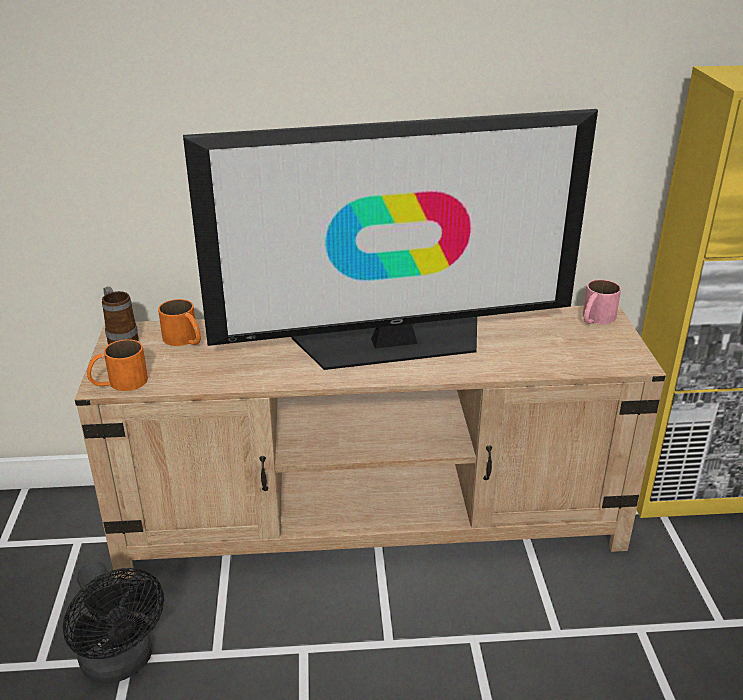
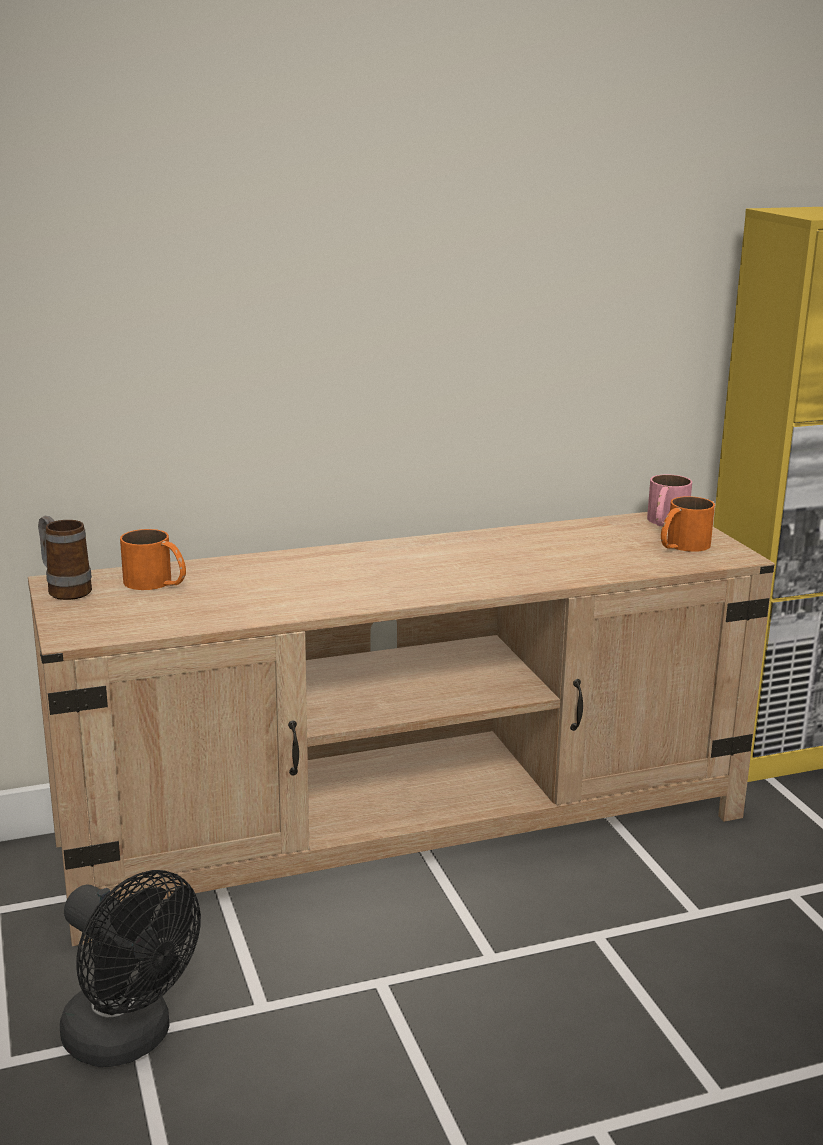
camera: 15 degrees left, 10 degrees down
orange mug [87,339,148,391] -> orange mug moved to [661,496,715,552]
television [183,109,598,370] -> none

